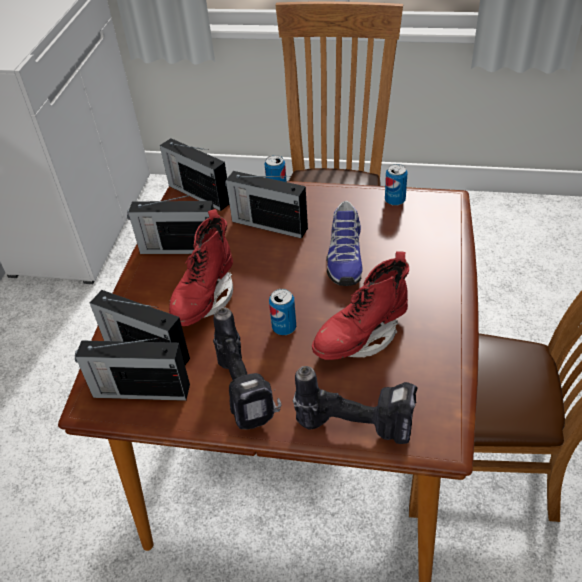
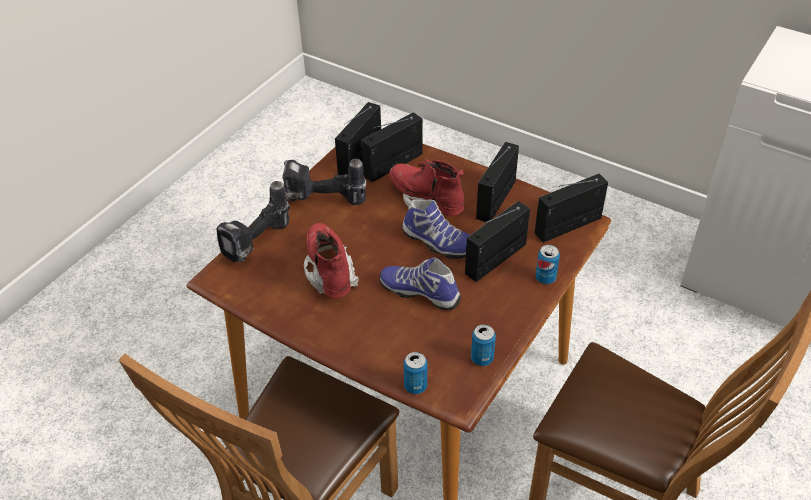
camera: 110 degrees right, 0 degrees up
can [269,289,296,335] -> can moved to [404,352,427,394]
none -> shoe [402,200,470,259]

